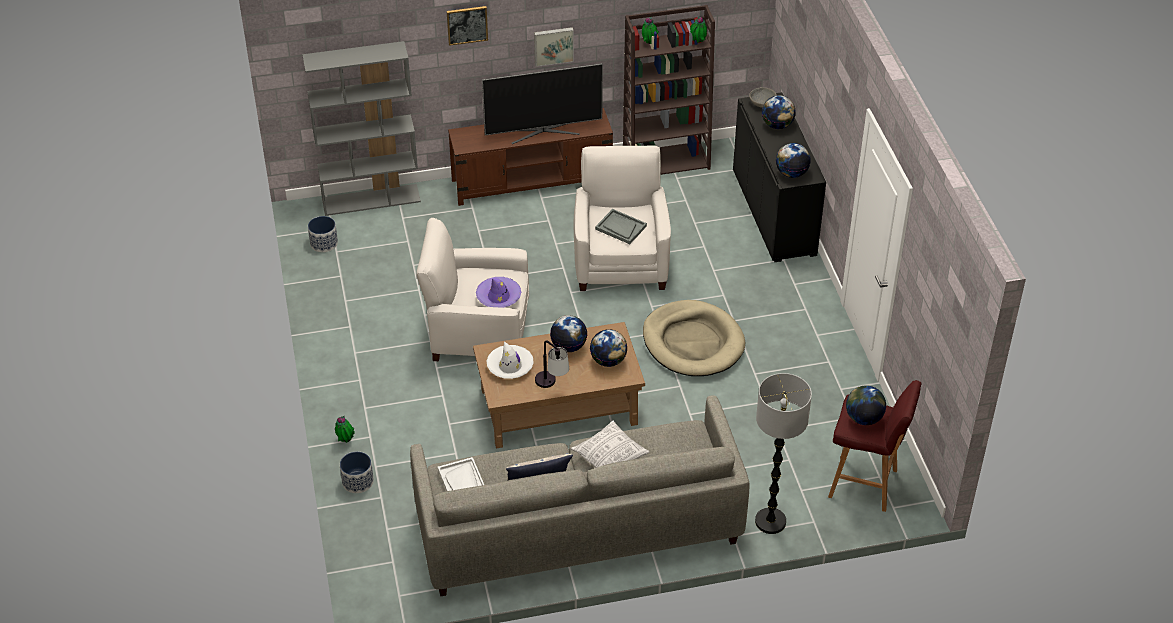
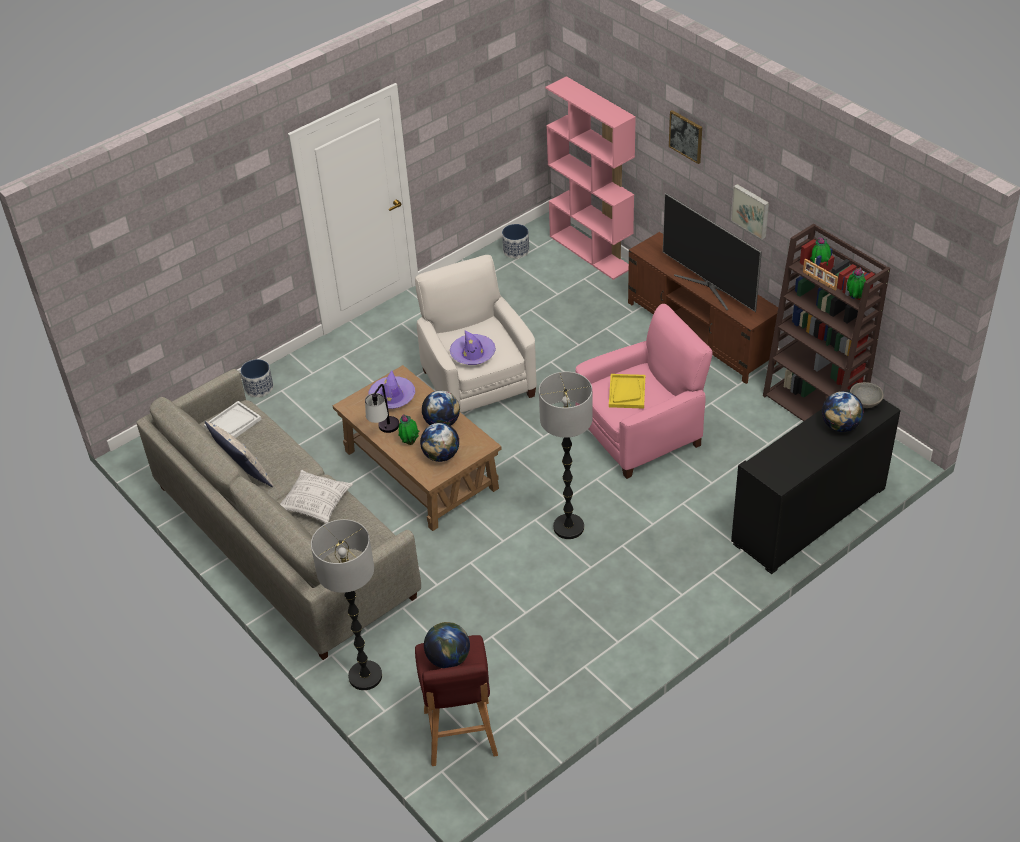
camera: 65 degrees right, 0 degrees up
grey bookcase [302,41,421,216] -> pink bookcase [545,76,636,280]
potted plant [335,416,355,443] -> potted plant moved to [398,414,419,445]
white hat [487,341,534,379] -> purple hat [369,370,415,409]
white armchair [574,146,671,291] -> pink armchair [575,304,713,479]
grey tray [595,209,647,244] -> yellow tray [609,374,645,409]
beige dog bed [643,300,745,376] -> floor lamp [539,372,593,539]
globe [776,143,811,178] -> none
none -> picture frame [803,258,838,291]

